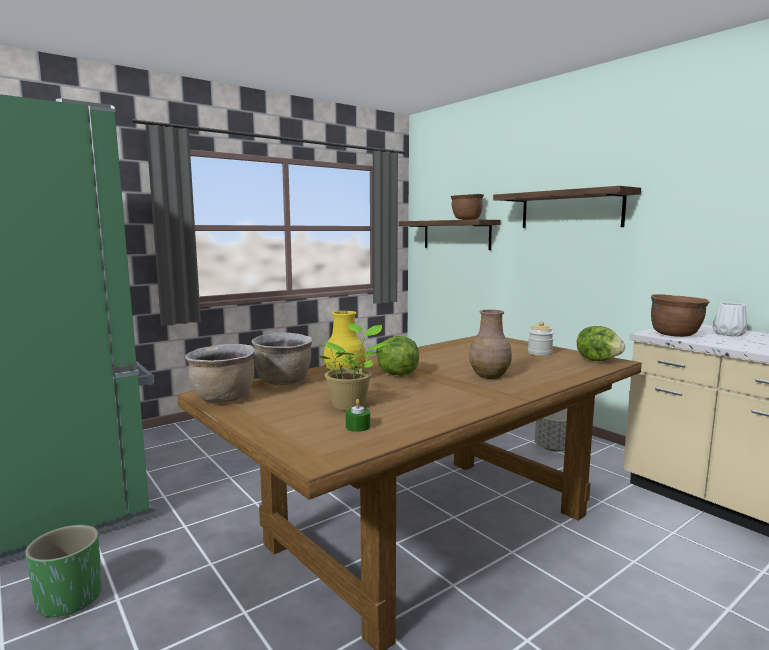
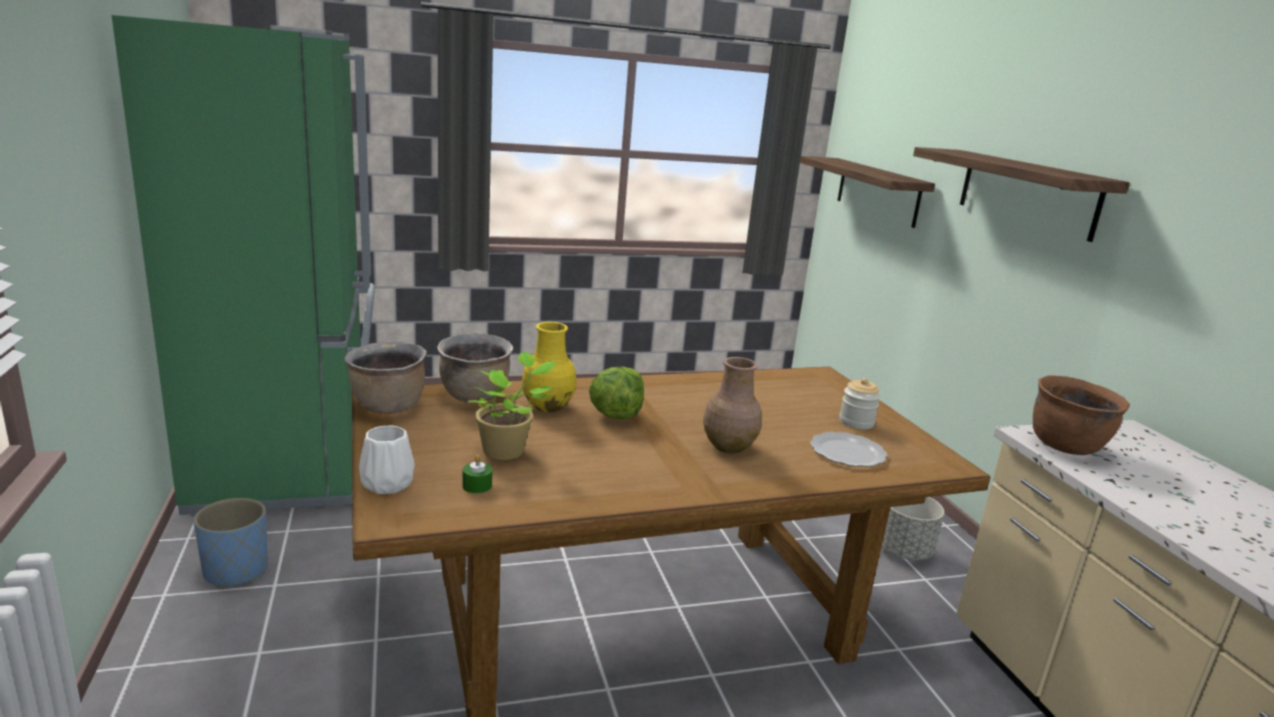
camera: 20 degrees right, 10 degrees up
green planter [25,525,102,619] -> blue planter [194,498,268,588]
brown cooking pot [451,194,484,220] -> none
lettuce [577,326,625,361] -> none
white vase [713,303,747,336] -> white vase moved to [359,425,415,494]
none -> plate [810,432,887,467]

